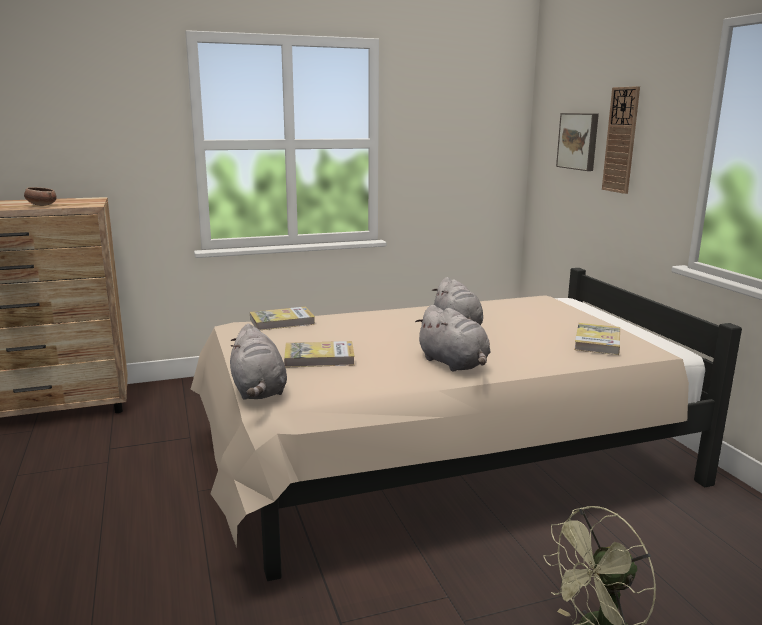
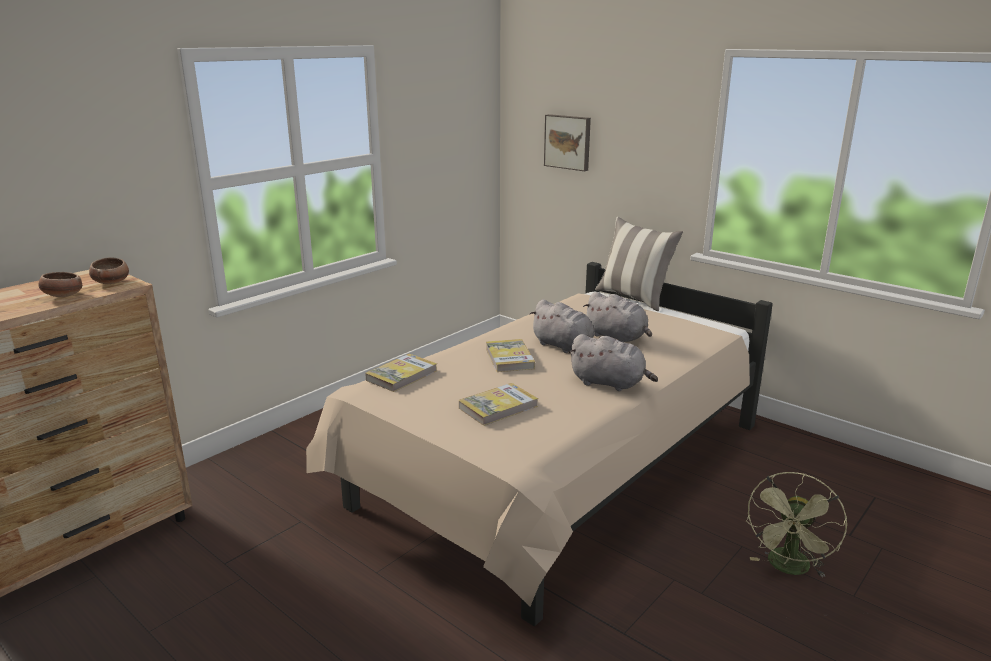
camera: 30 degrees left, 5 degrees up
grey plush toy [230,324,287,400] -> grey plush toy moved to [583,292,652,342]
book [574,323,620,355] -> book moved to [486,339,535,372]
wall clock [602,86,640,194] -> none
none -> bowl [89,257,129,284]
none -> pillow [595,217,683,311]

